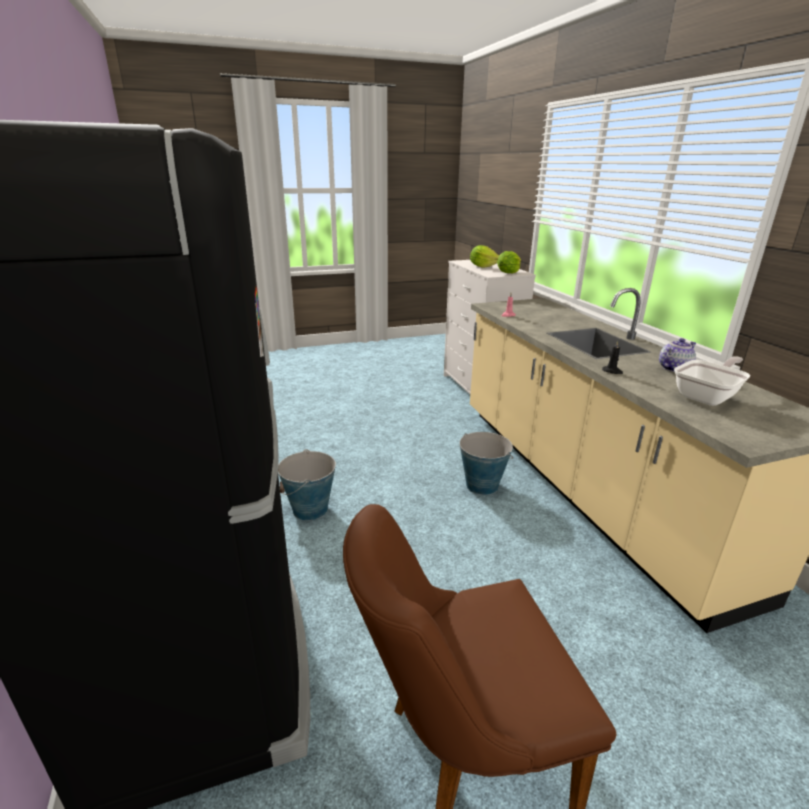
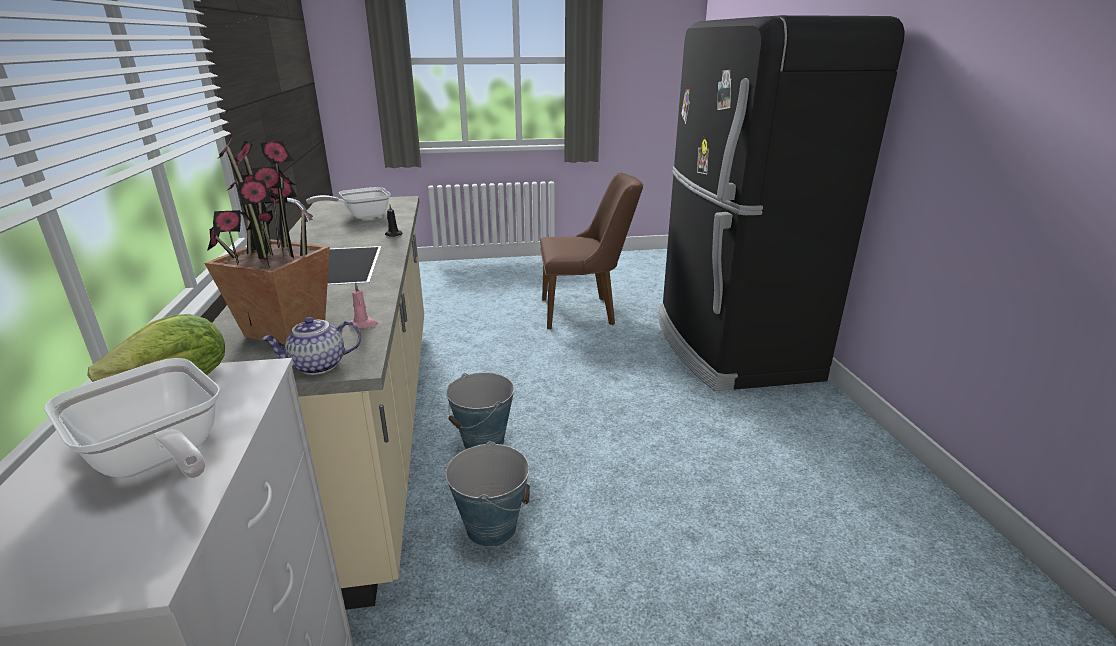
camera: 170 degrees left, 0 degrees up
bucket [278,449,336,521] -> bucket moved to [446,441,530,547]
lettuce [470,245,499,268] -> frying pan [44,358,220,478]
teapot [659,338,696,372] -> teapot moved to [261,317,361,375]
none -> potted plant [204,134,330,344]

